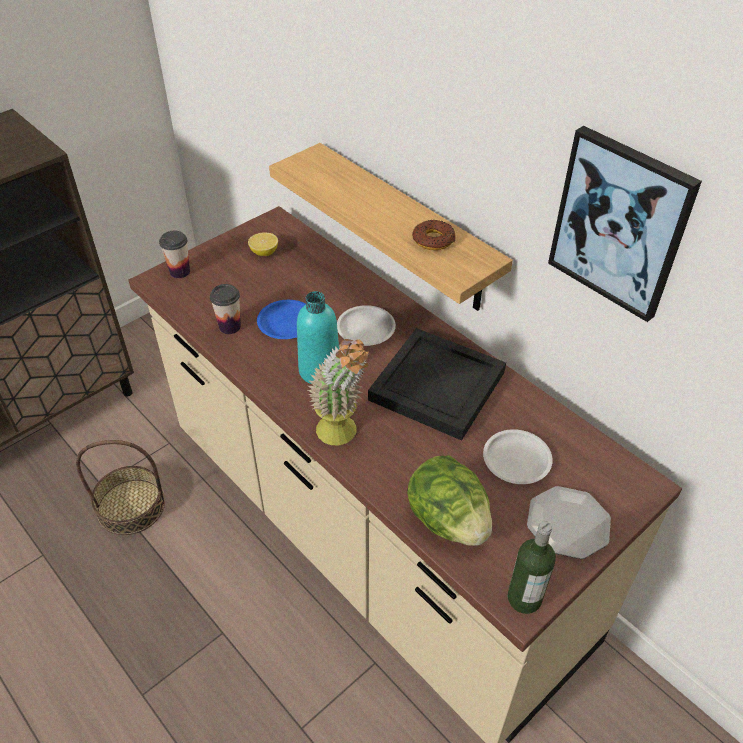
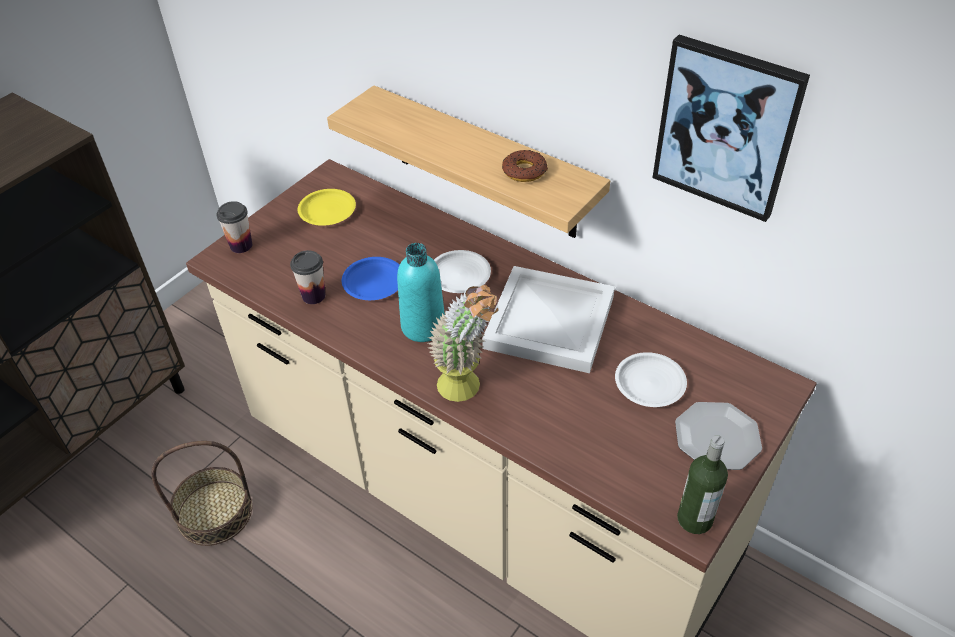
camera: 10 degrees left, 0 degrees up
lemon [248,232,278,256] -> yellow plate [298,189,356,226]
black tray [368,328,506,441] -> white tray [482,266,615,373]
lettuce [407,455,492,546] -> none

